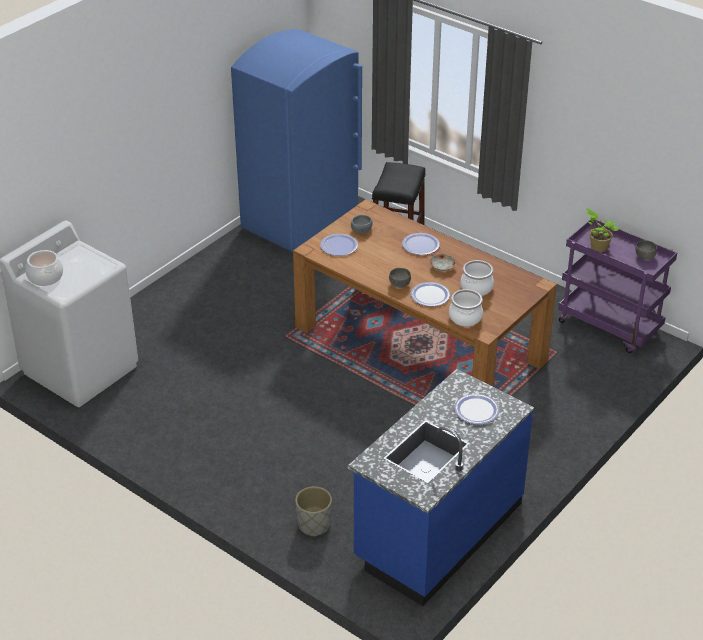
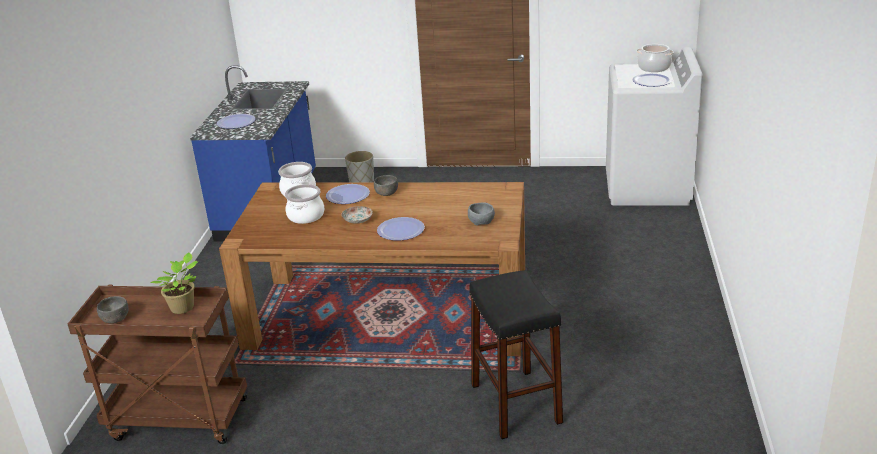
camera: 150 degrees right, 10 degrees down
blue fridge [231,29,362,252] -> none
plate [320,234,358,256] -> plate moved to [633,73,672,87]
purple cart [558,219,677,353] -> brown cart [68,285,247,444]

